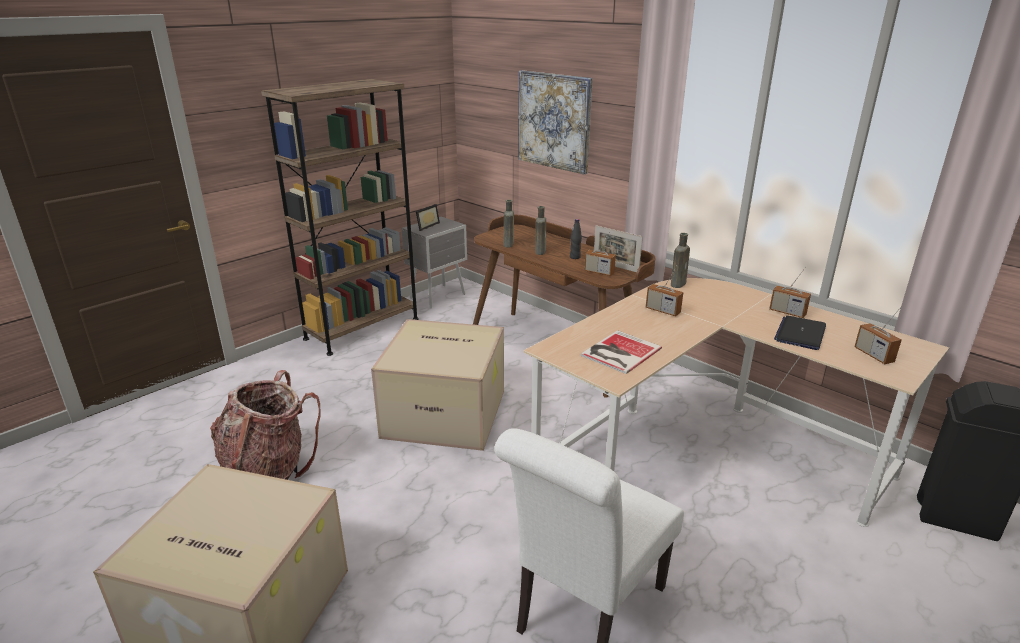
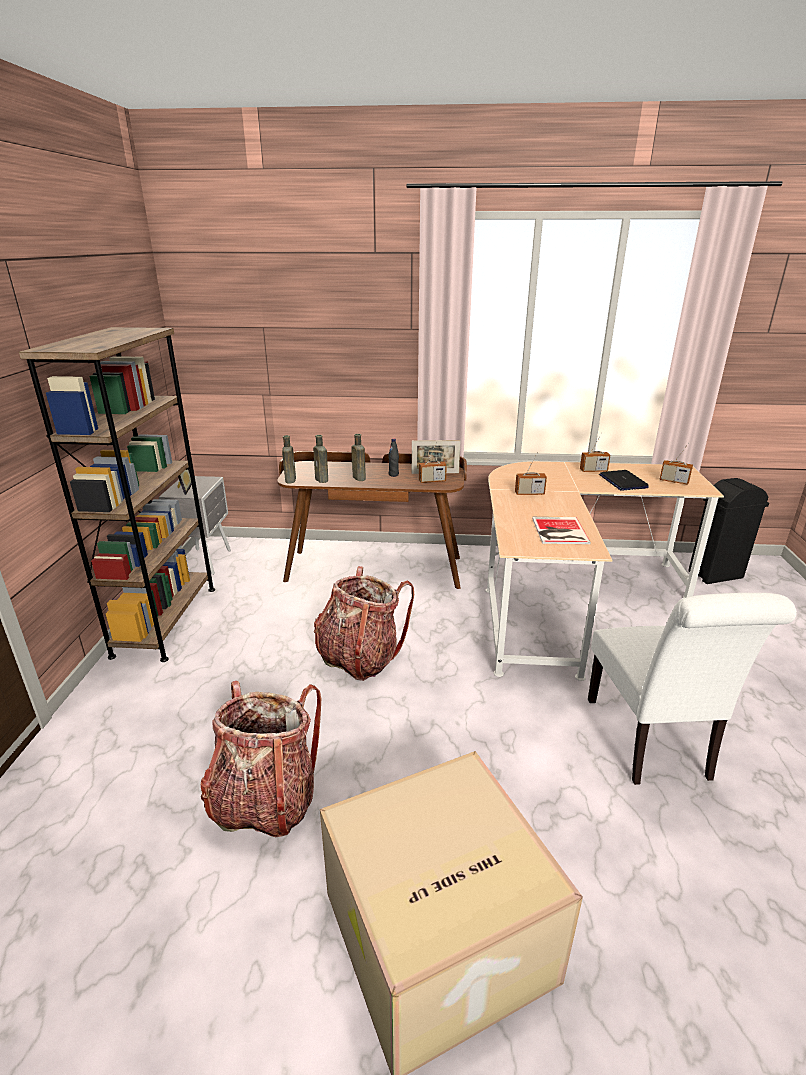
camera: 40 degrees left, 0 degrees up
cardboard box [371,319,504,451] -> backpack [314,566,414,681]
picture [518,70,593,174] -> none
brown bottle [671,233,690,288] -> brown bottle moved to [282,435,296,483]

